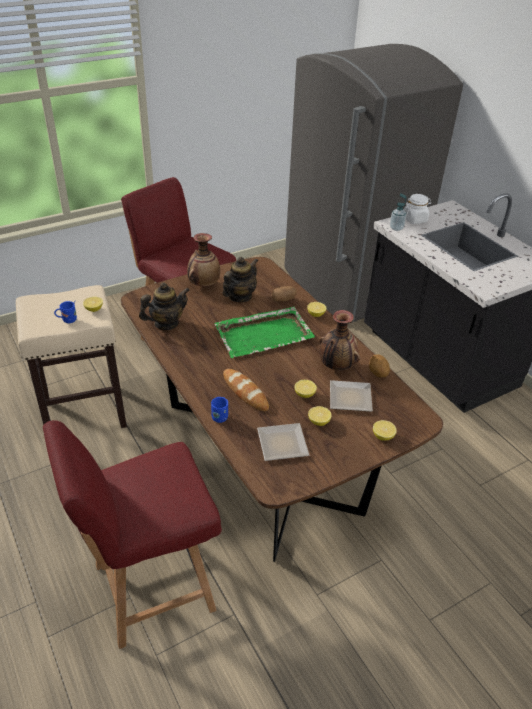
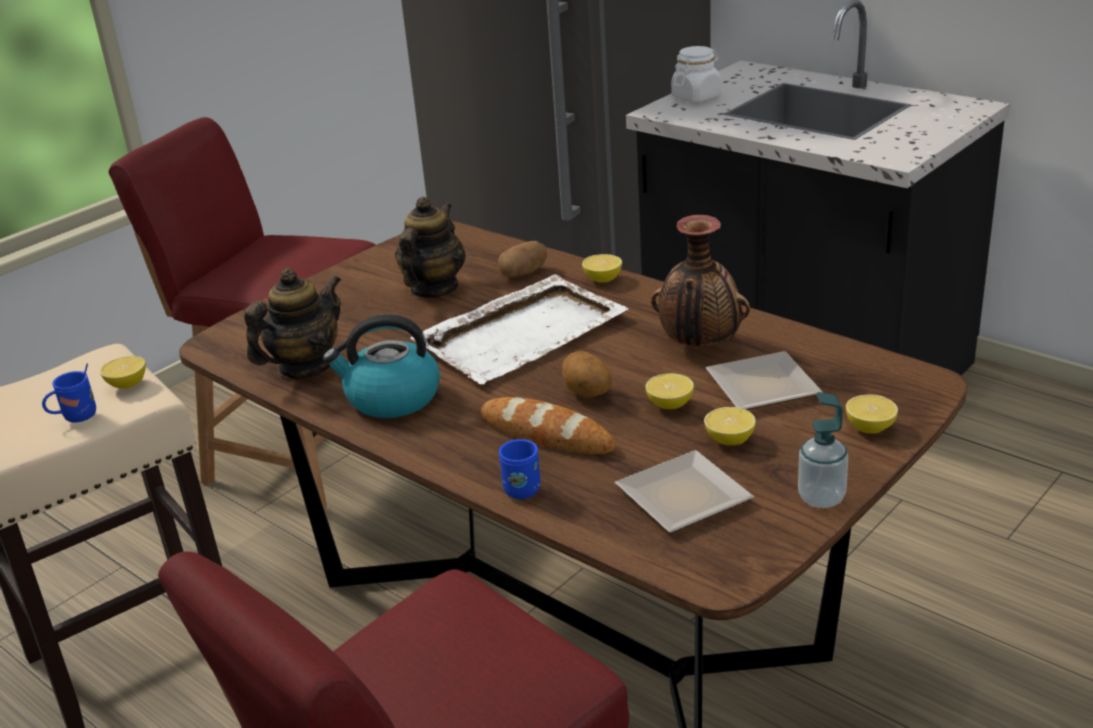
camera: 15 degrees left, 10 degrees down
vase [187,233,220,286] -> none
green tray [214,307,315,358] -> white tray [410,274,628,384]
potato [369,354,390,377] -> potato moved to [562,351,612,397]
soap dispenser [390,193,407,231] -> soap dispenser moved to [798,392,848,508]
none -> kettle [323,314,440,418]

